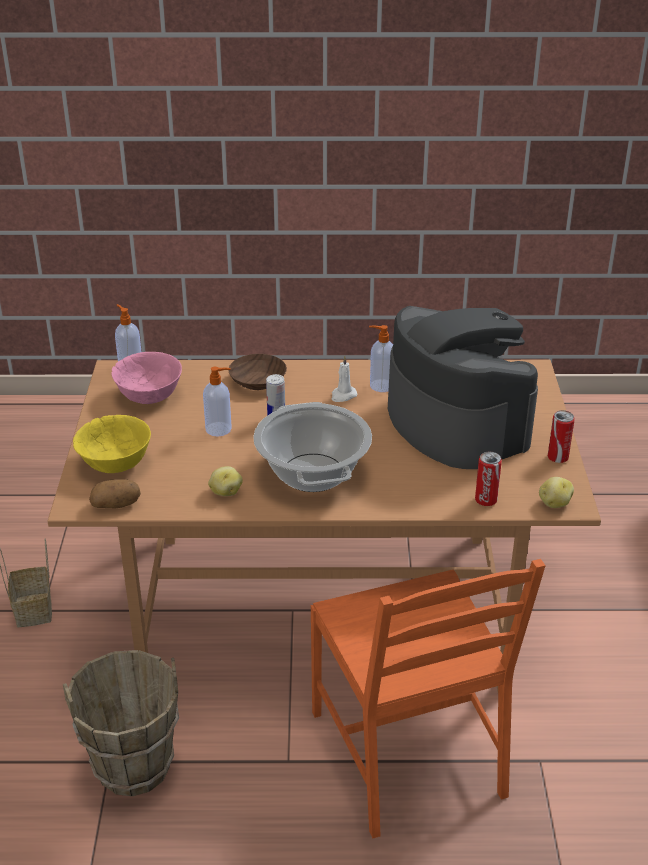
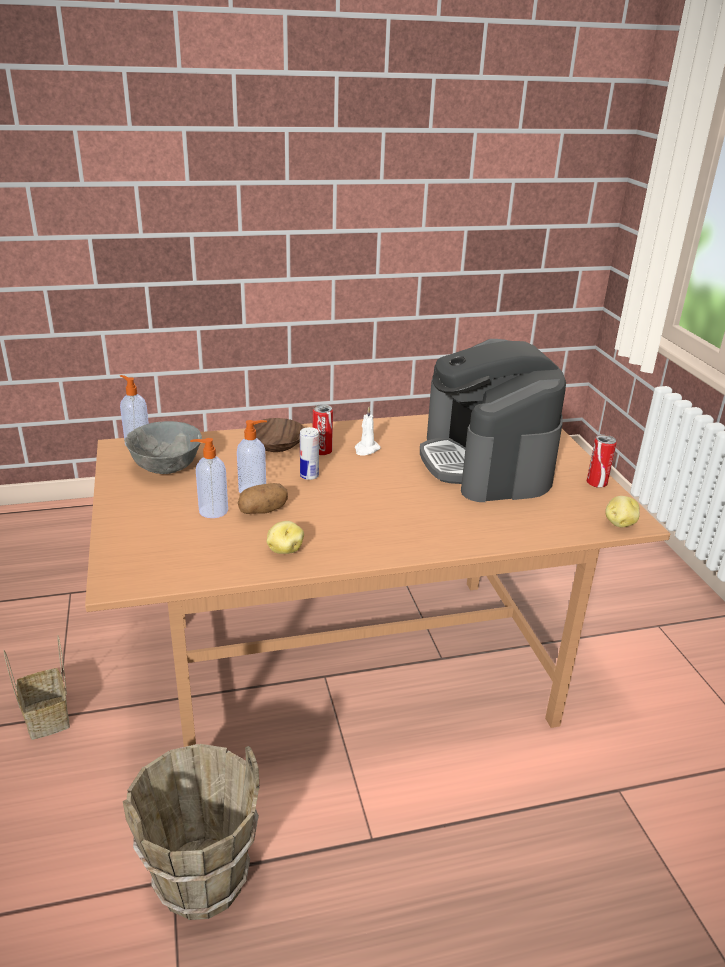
camera: 15 degrees left, 5 degrees down
yellow bowl [73,415,151,473] -> none
potato [89,479,141,509] -> potato moved to [238,483,288,514]
pink bowl [111,352,182,404] -> grey bowl [124,421,202,474]
cooking pot [253,402,372,492] -> none
orange chair [311,559,546,838] -> none
soap dispenser [369,325,393,392] -> soap dispenser moved to [190,438,228,518]
coffee machine [388,306,538,469] -> coffee machine turned 150 degrees counterclockwise [420,339,566,502]
can [475,451,502,506] -> can moved to [313,404,333,455]

